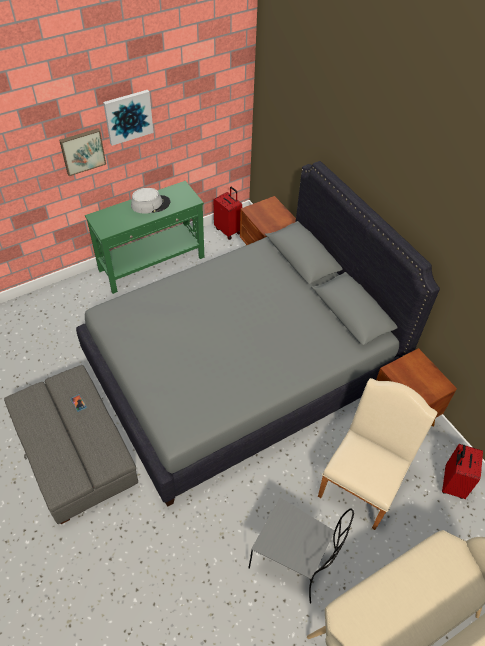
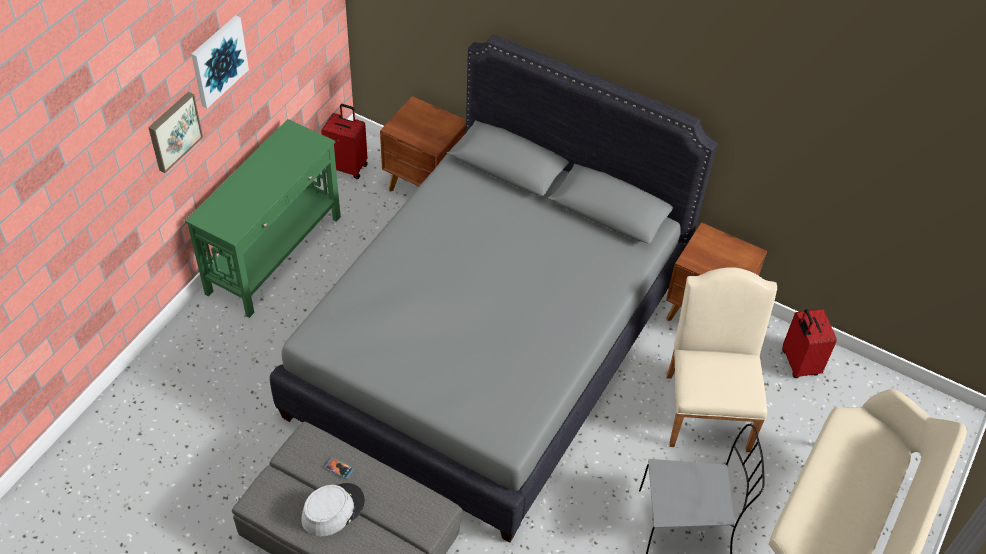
camera: 30 degrees left, 0 degrees up
grey hat [131,188,170,213] -> grey hat moved to [301,483,365,536]

